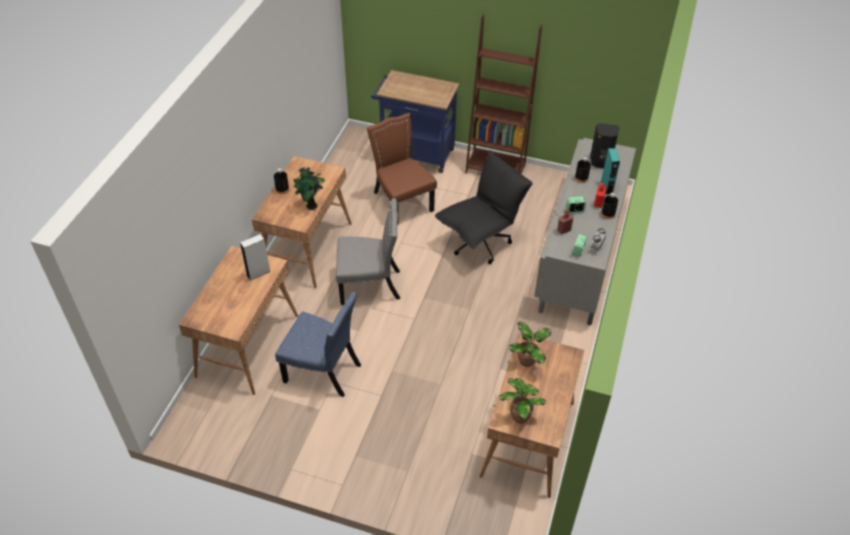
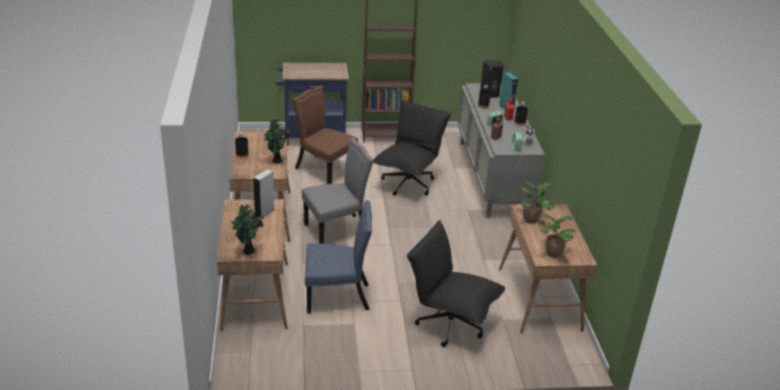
camera: 25 degrees left, 15 degrees down
none -> potted plant [231,205,265,255]
none -> black office chair [407,220,505,347]

